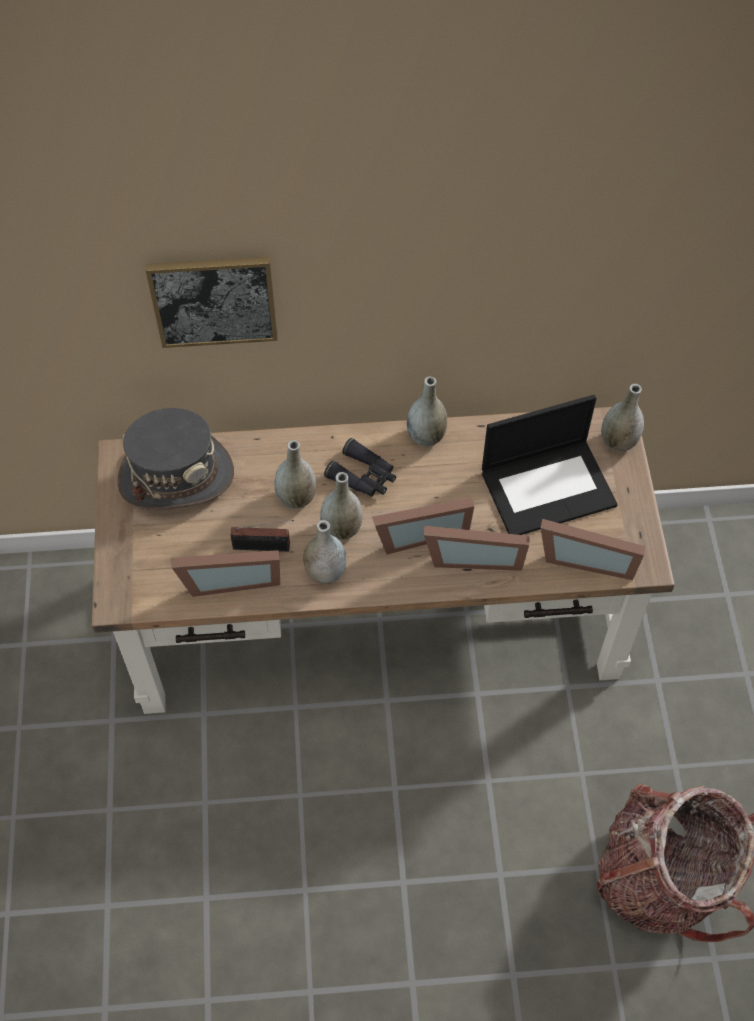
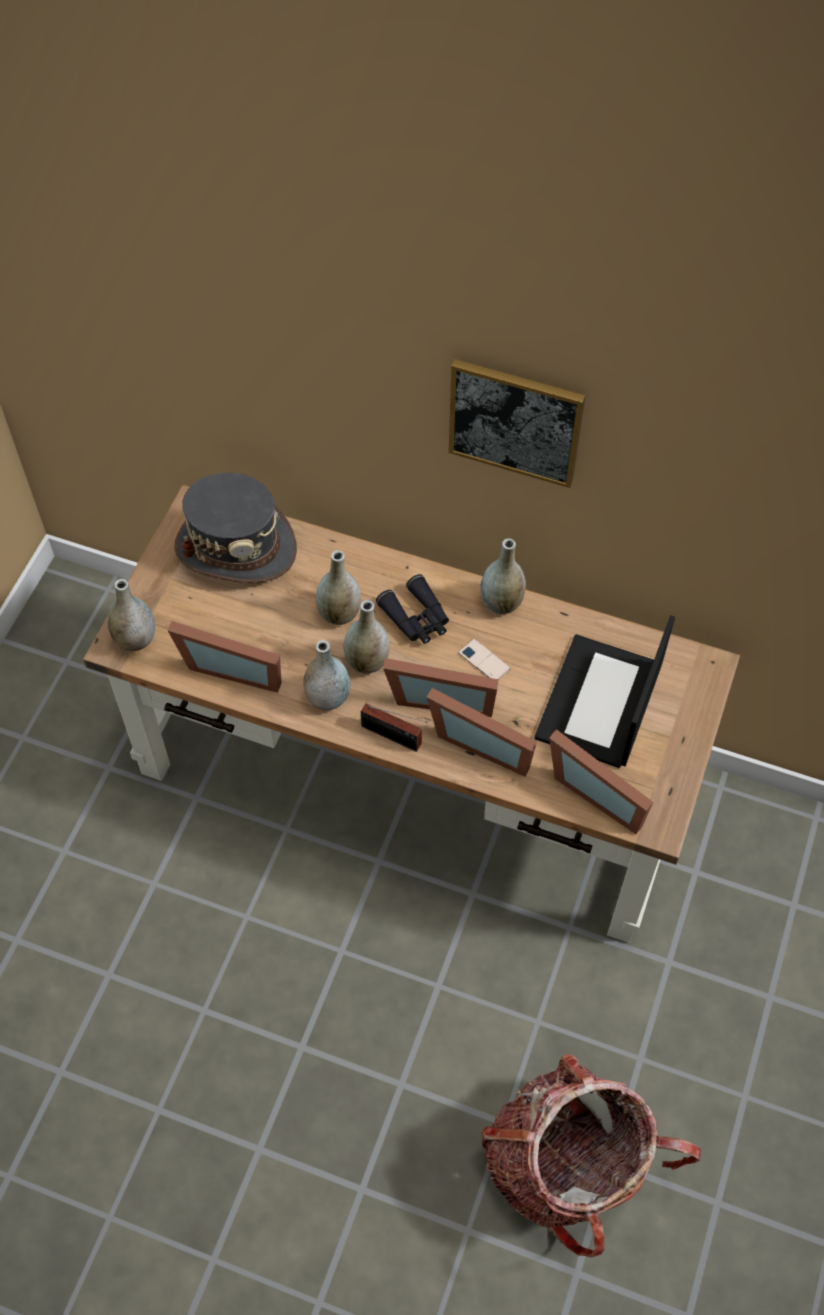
camera: 25 degrees right, 0 degrees up
picture [146,257,278,348] -> picture moved to [449,359,585,488]
radio [231,520,294,552] -> radio moved to [361,704,428,752]
laptop [482,395,618,535] -> laptop turned 105 degrees clockwise [534,615,675,768]
grey vase [601,384,644,452] -> grey vase moved to [108,579,155,651]
none -> phone [458,638,511,679]

